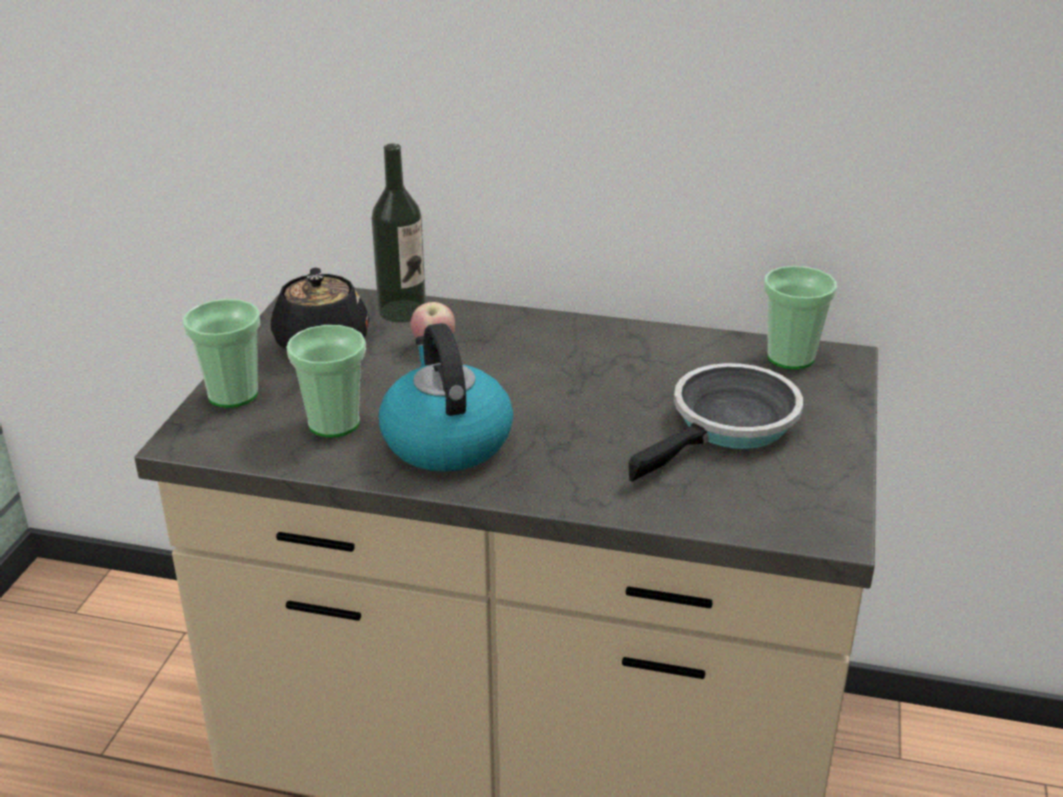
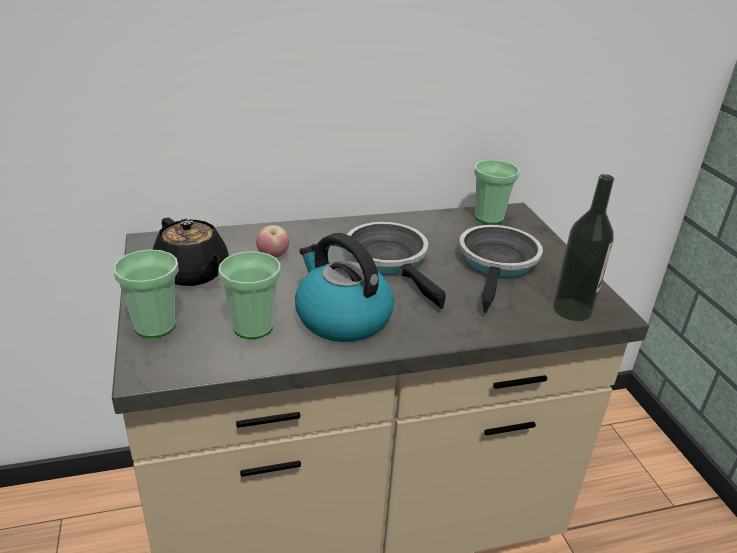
camera: 30 degrees left, 0 degrees up
bottle [372,143,426,322] -> bottle moved to [553,174,614,321]
none -> frying pan [347,222,446,309]

